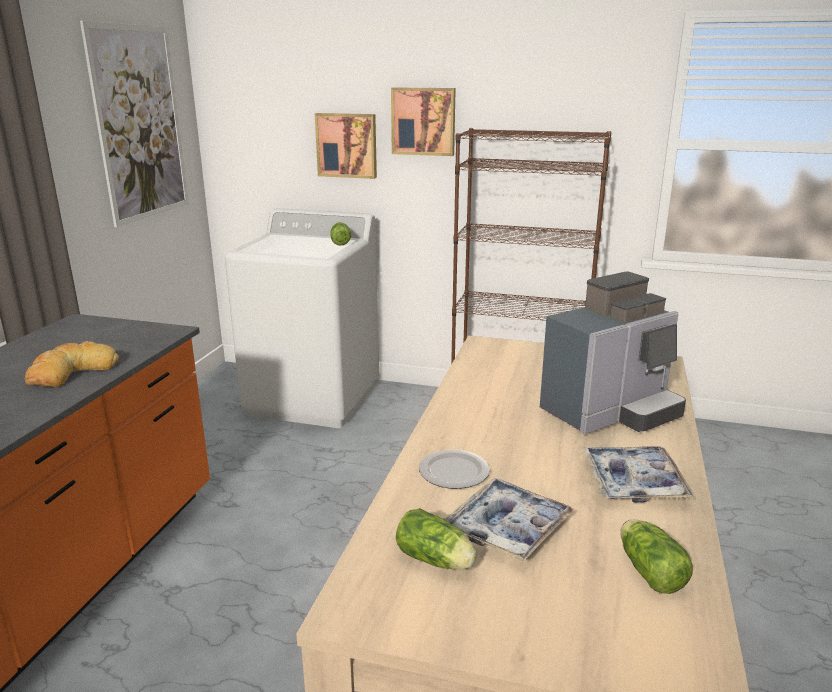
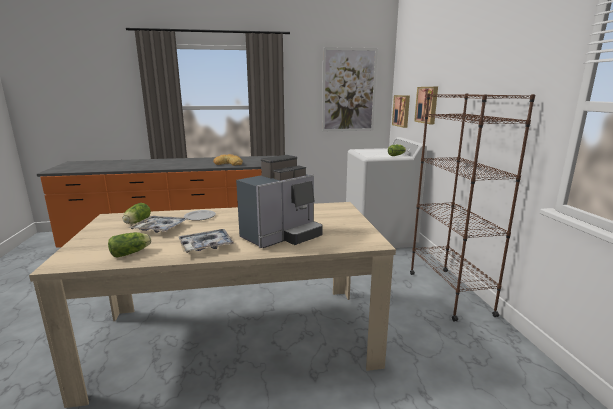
camera: 65 degrees right, 5 degrees down
picture [391,88,456,156] -> picture moved to [392,95,410,128]
coffee machine [540,271,686,434] -> coffee machine turned 75 degrees counterclockwise [236,155,323,248]

